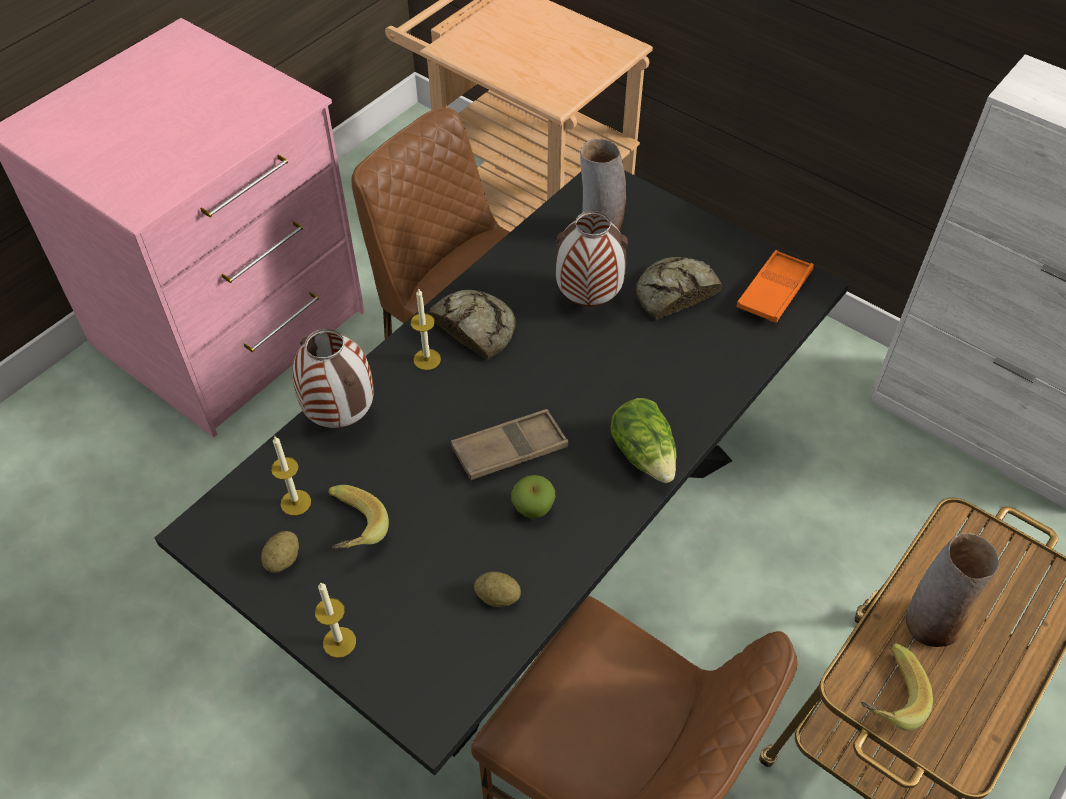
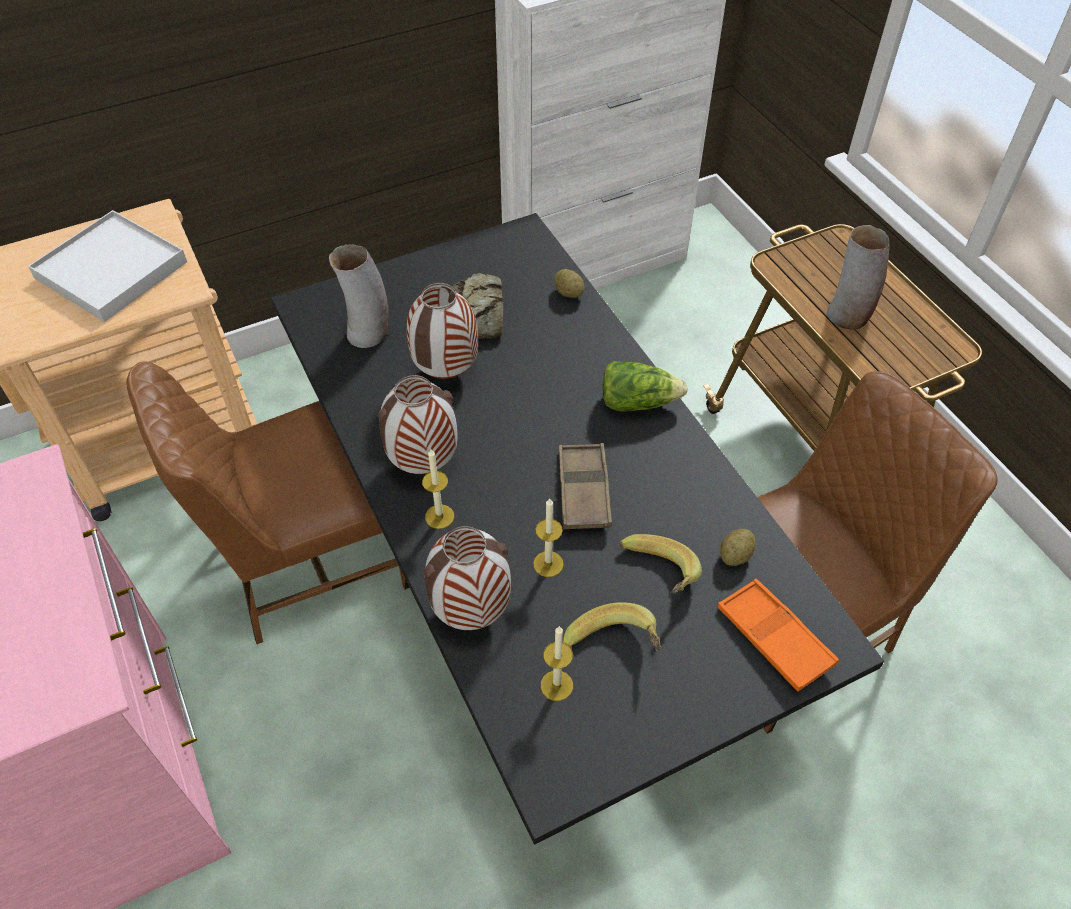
camera: 65 degrees left, 0 degrees up
potato [261,531,299,573] -> potato moved to [554,269,584,298]
candle [315,582,356,658] -> candle moved to [533,498,564,577]
bread [429,290,516,359] -> vase [378,375,458,474]
apple [511,475,555,519] -> none
orange tray [736,250,814,323] -> orange tray moved to [718,579,839,692]
banana [861,643,933,731] -> banana moved to [619,534,702,593]
none -> white tray [28,210,187,322]

